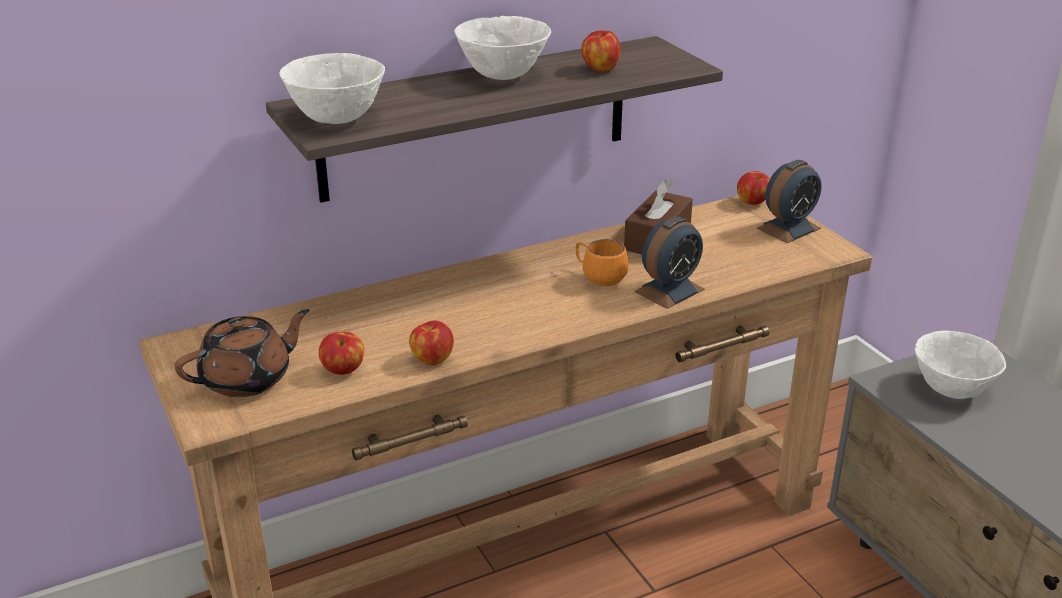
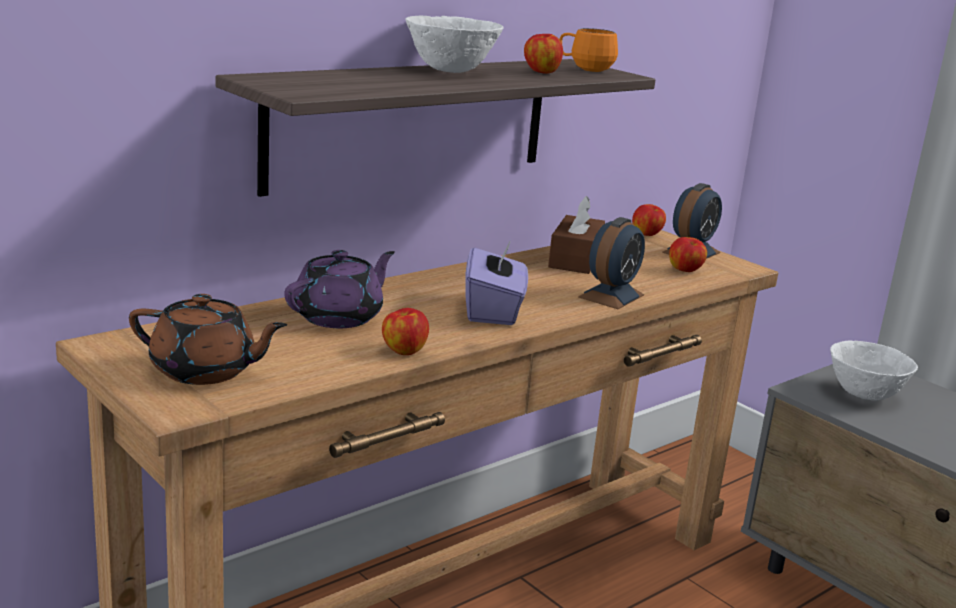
camera: 15 degrees left, 10 degrees down
brown teapot [175,309,310,397] -> brown teapot turned 60 degrees clockwise [129,294,287,385]
white bowl [279,53,385,124] -> none
apple [319,332,364,375] -> apple moved to [669,237,707,272]
orange mug [575,239,629,286] -> orange mug moved to [559,28,618,72]
none -> purple teapot [284,250,395,328]
none -> purple tissue box [465,238,528,325]

